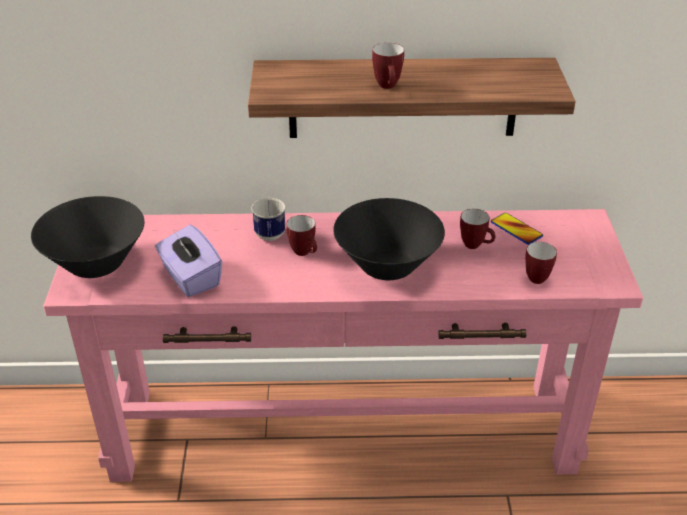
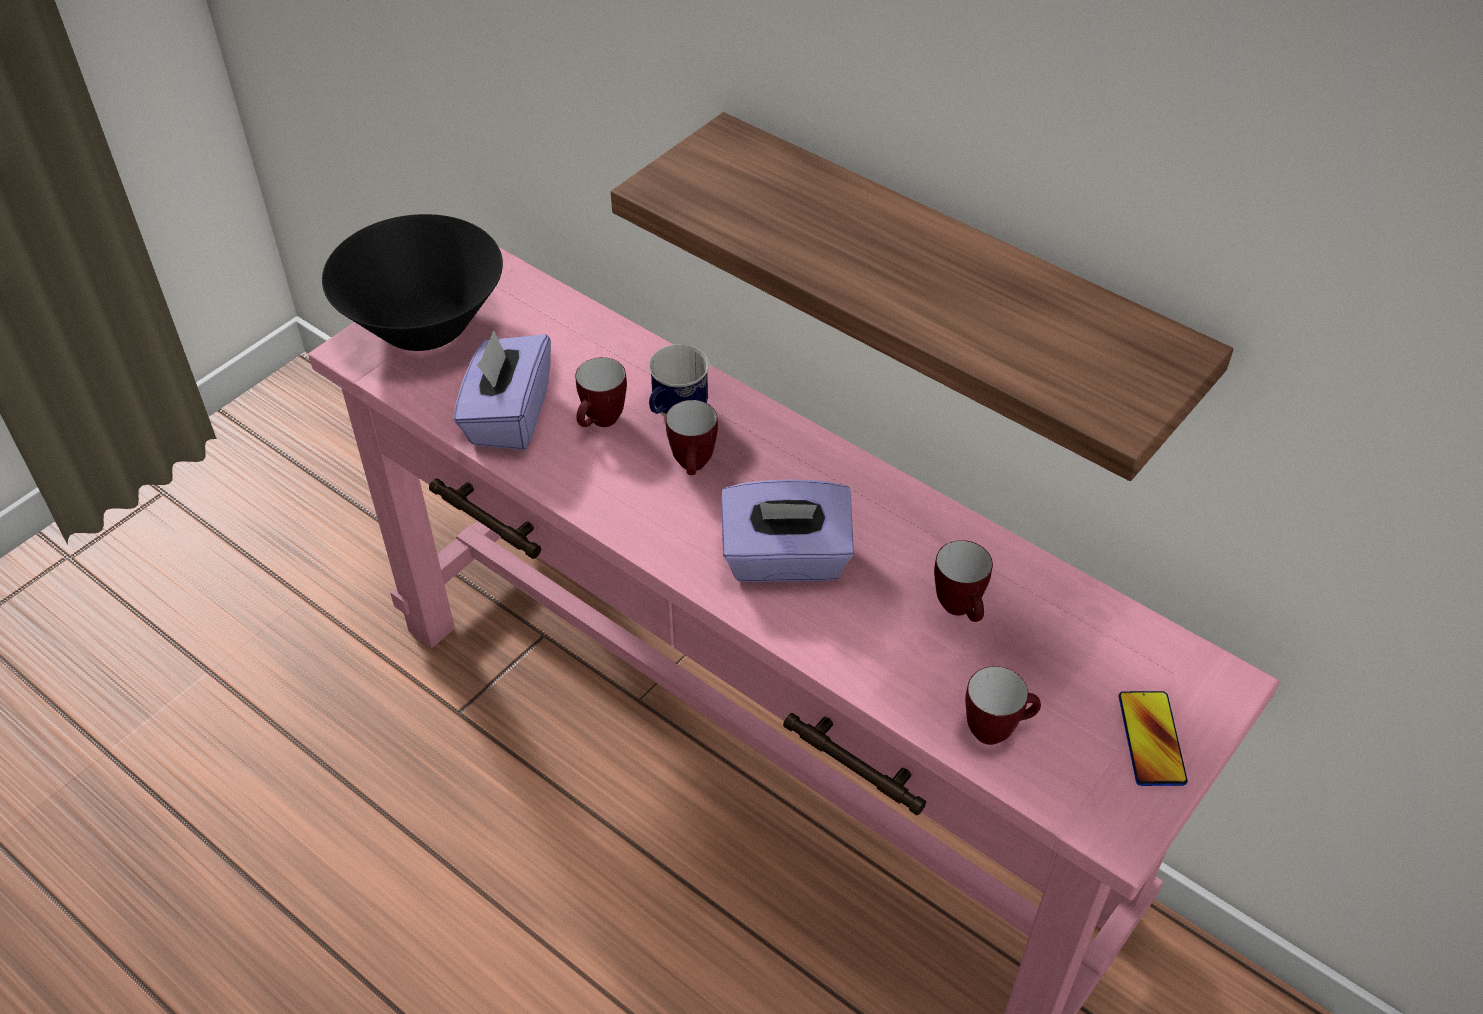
camera: 40 degrees right, 10 degrees up
black bowl [333,198,445,280] -> purple tissue box [721,479,854,582]
mug [372,43,404,89] -> mug moved to [575,357,627,427]
phone [491,213,543,245] -> phone moved to [1119,691,1188,786]

